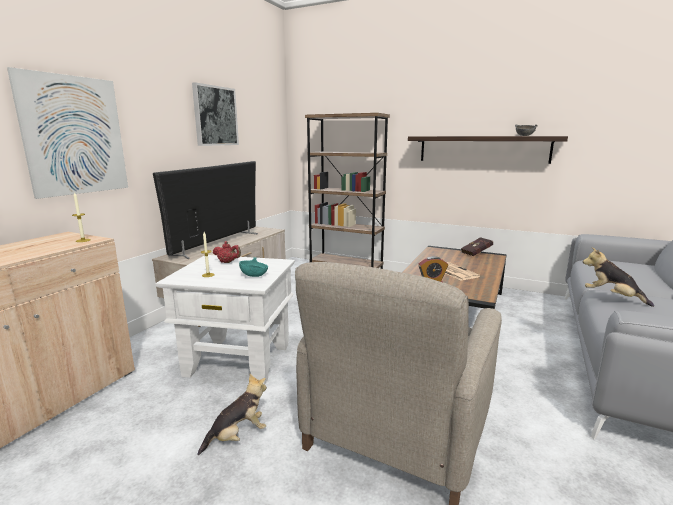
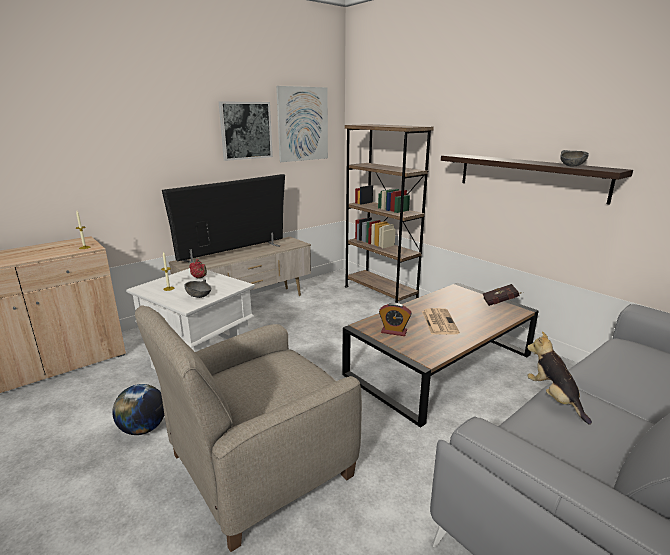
camera: 25 degrees right, 5 degrees up
picture [7,67,128,199] -> picture moved to [276,86,328,162]
plush toy [197,374,267,455] -> globe [112,384,164,435]
turquoise bowl [239,257,268,277] -> grey bowl [185,279,211,298]

